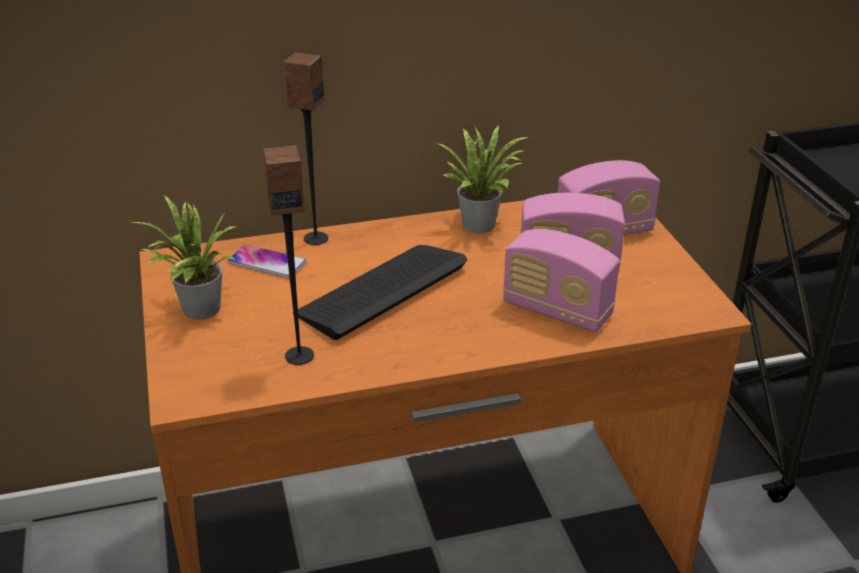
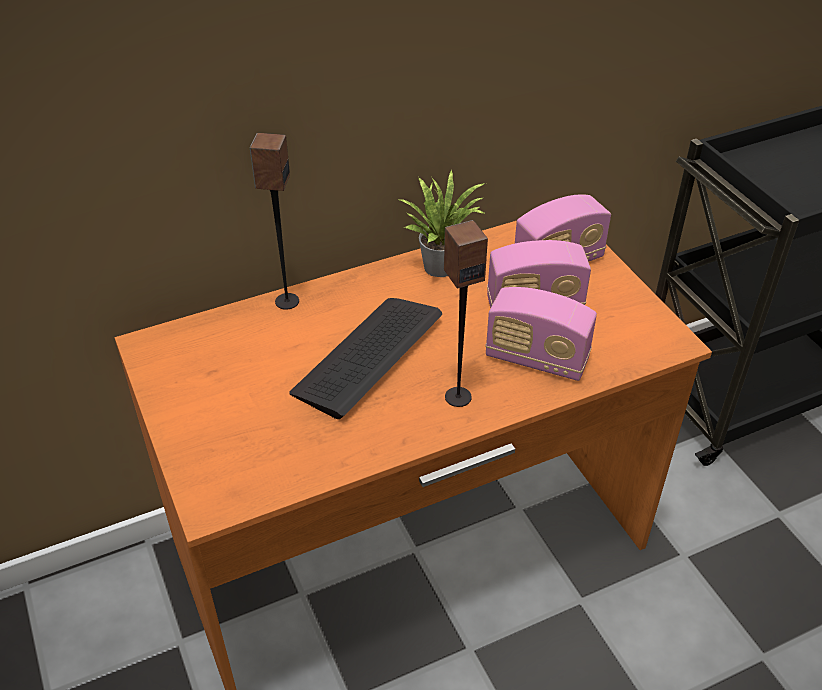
camera: 10 degrees left, 10 degrees up
potted plant [129,195,237,320] -> none
phone [227,245,307,278] -> none
speaker [263,146,314,365] -> speaker moved to [444,220,488,407]

